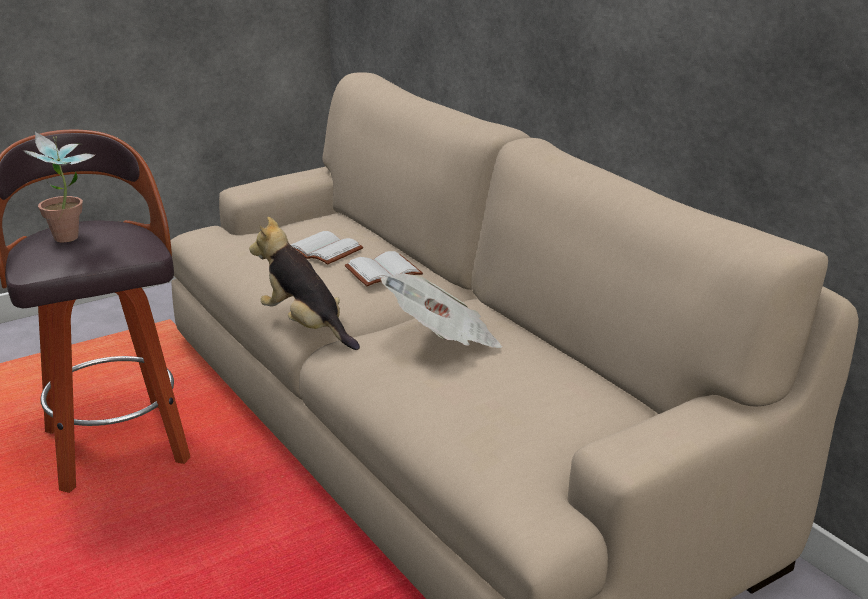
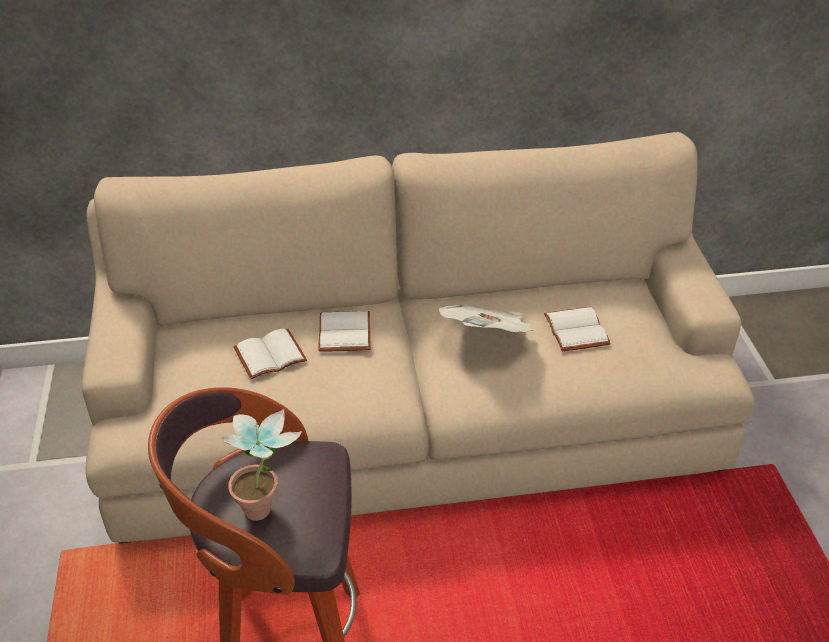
camera: 65 degrees left, 15 degrees up
plush toy [249,217,360,350] -> none
none -> white book [544,307,611,351]

